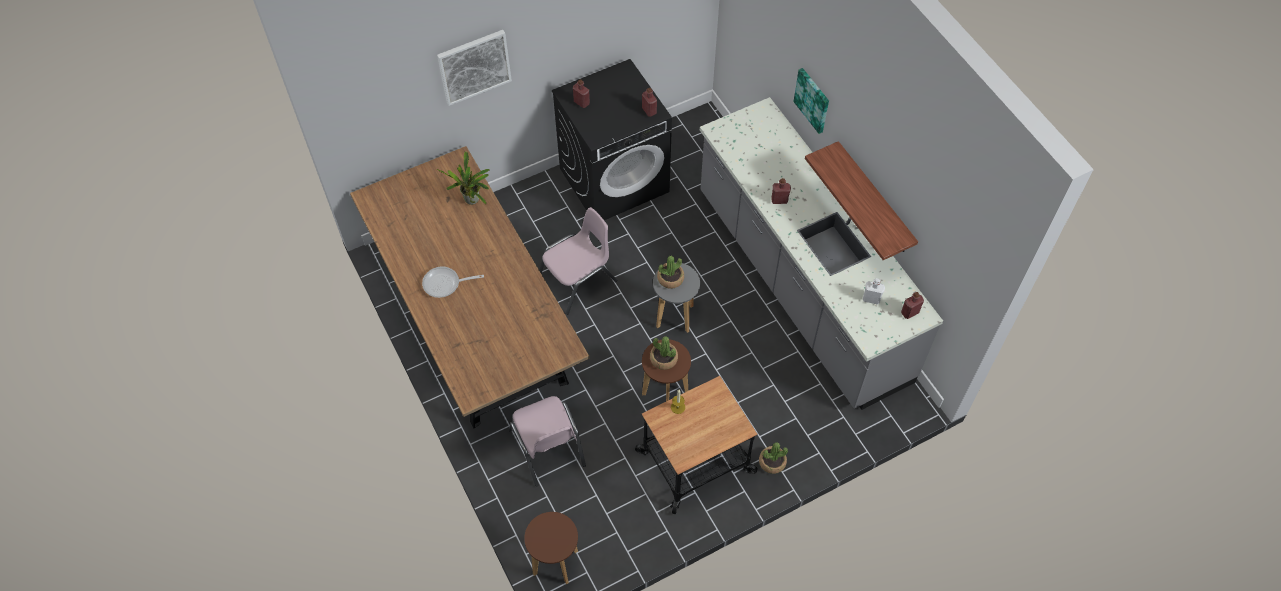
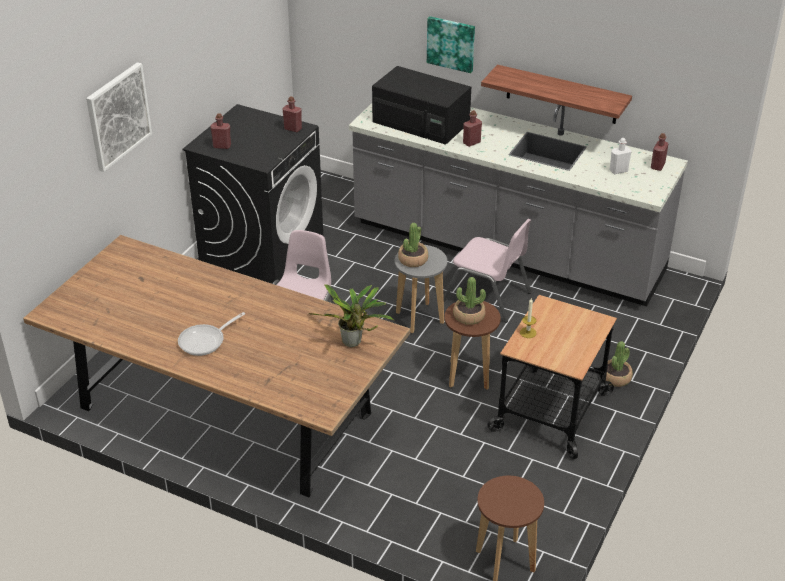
camera: 35 degrees left, 20 degrees down
potted plant [437,151,490,205] -> potted plant moved to [309,284,395,347]
pink chair [509,396,586,486] -> pink chair moved to [443,219,531,323]
none -> black microwave [372,66,471,145]

